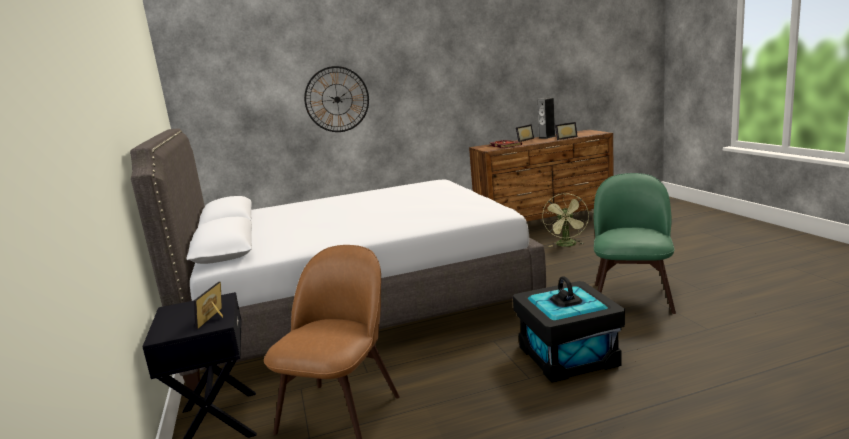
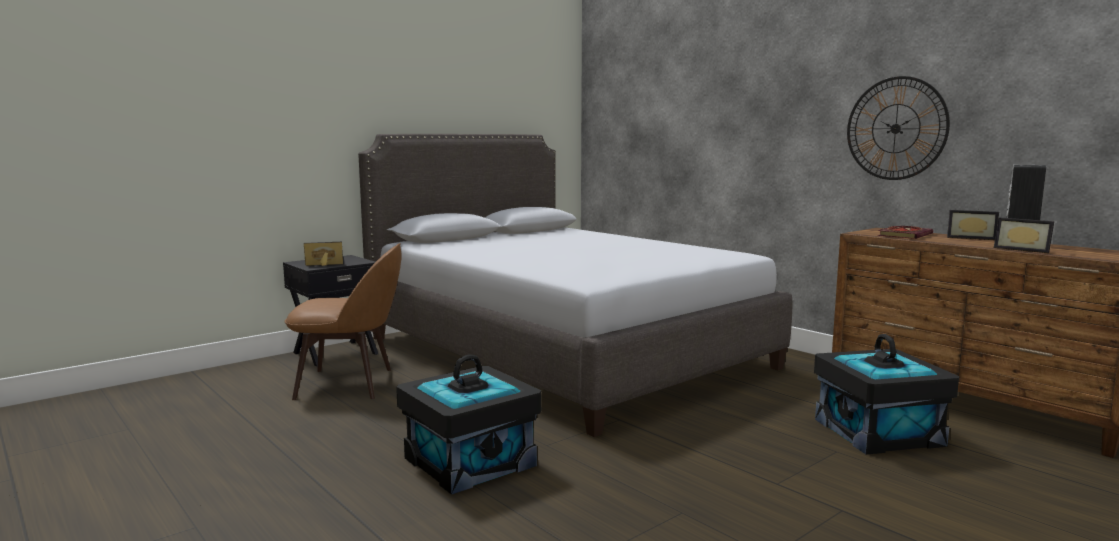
camera: 65 degrees right, 5 degrees down
wall clock [304,66,369,132] -> wall clock moved to [847,76,950,180]
green fan [542,193,589,247] -> black storage box [814,334,959,454]
green chair [594,173,676,314] -> none

